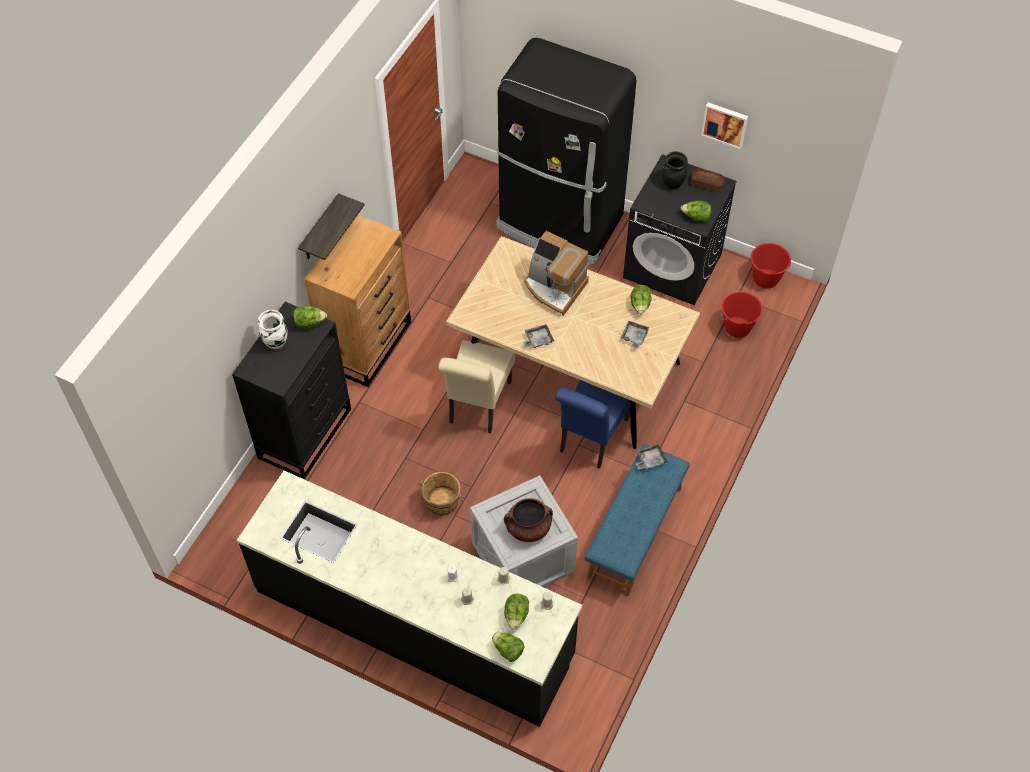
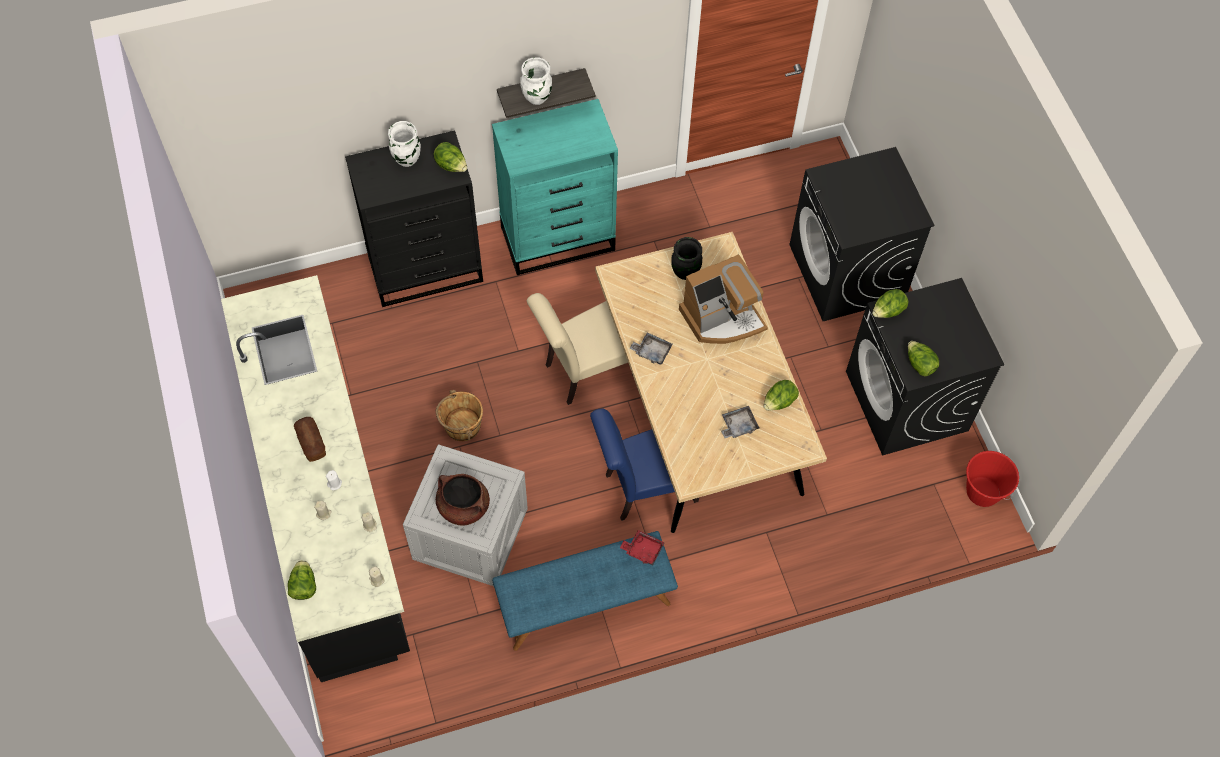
camera: 45 degrees right, 5 degrees up
brown dresser [304,215,411,387] -> turquoise dresser [492,99,618,275]
black fridge [496,38,636,265] -> black washing machine [789,147,935,321]
lettuce [504,593,529,630] -> lettuce moved to [872,289,908,318]
coffee machine [524,231,589,316] -> coffee machine turned 105 degrees counterclockwise [679,255,768,344]
grey tray [636,444,668,469] -> red tray [620,530,664,565]
black vase [662,152,688,189] -> black vase moved to [671,237,702,280]
bread [691,168,725,192] -> bread moved to [294,417,326,462]
picture [701,102,748,149] -> none
red bucket [720,291,763,338] -> none
none -> white vase [520,57,552,105]

